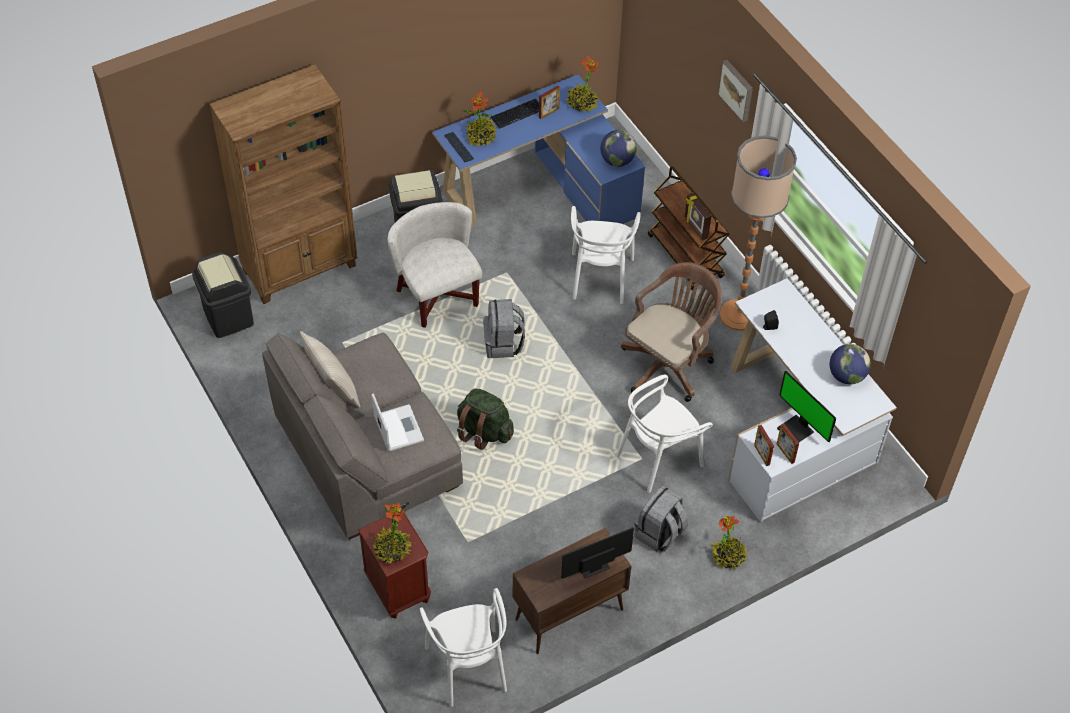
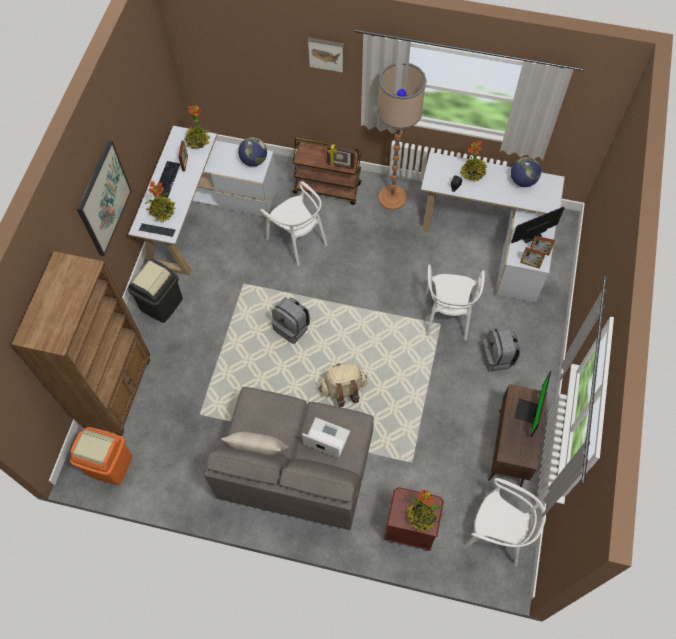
camera: 45 degrees left, 10 degrees up
black trash can [192,252,254,338] -> orange trash can [70,427,132,485]
white armchair [387,202,482,328] -> none
blue desk [432,74,645,227] -> white desk [128,126,277,275]
green backpack [457,388,514,450] -> beige backpack [319,363,367,407]
brown office chair [621,262,722,402] -> none
potted plant [711,516,749,570] -> potted plant moved to [460,141,487,182]
monitor [777,371,836,442] -> monitor turned 150 degrees clockwise [511,207,565,244]
none -> picture [77,140,131,256]

